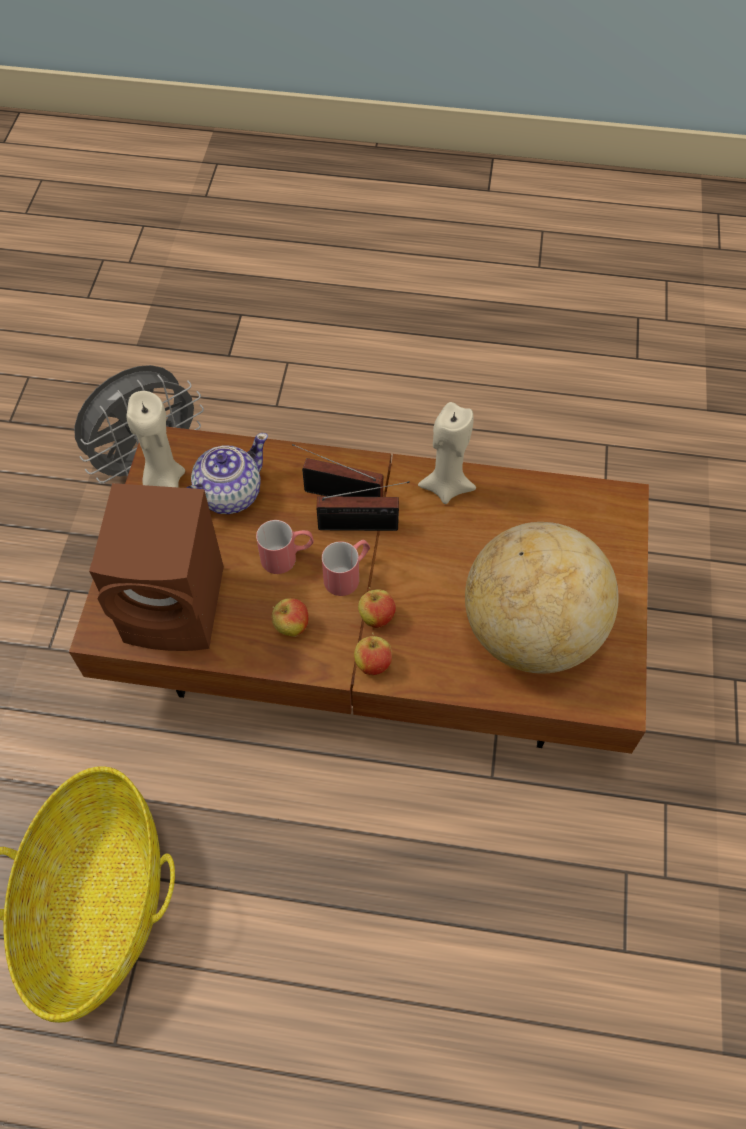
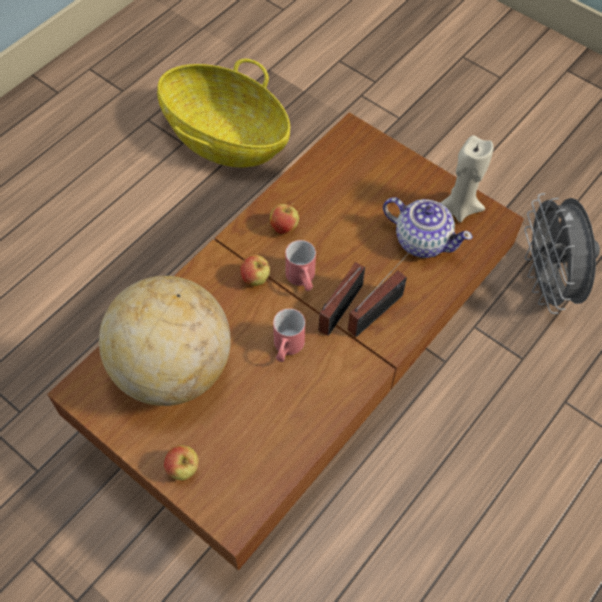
camera: 120 degrees right, 0 degrees up
brown speaker [89,483,224,651] -> none
teapot [187,433,268,514] -> teapot turned 45 degrees counterclockwise [383,197,473,258]
red mug [256,520,314,574] -> red mug moved to [273,308,305,362]
apple [354,632,392,675] -> apple moved to [164,445,199,480]
beige candle [418,402,476,504] -> none

